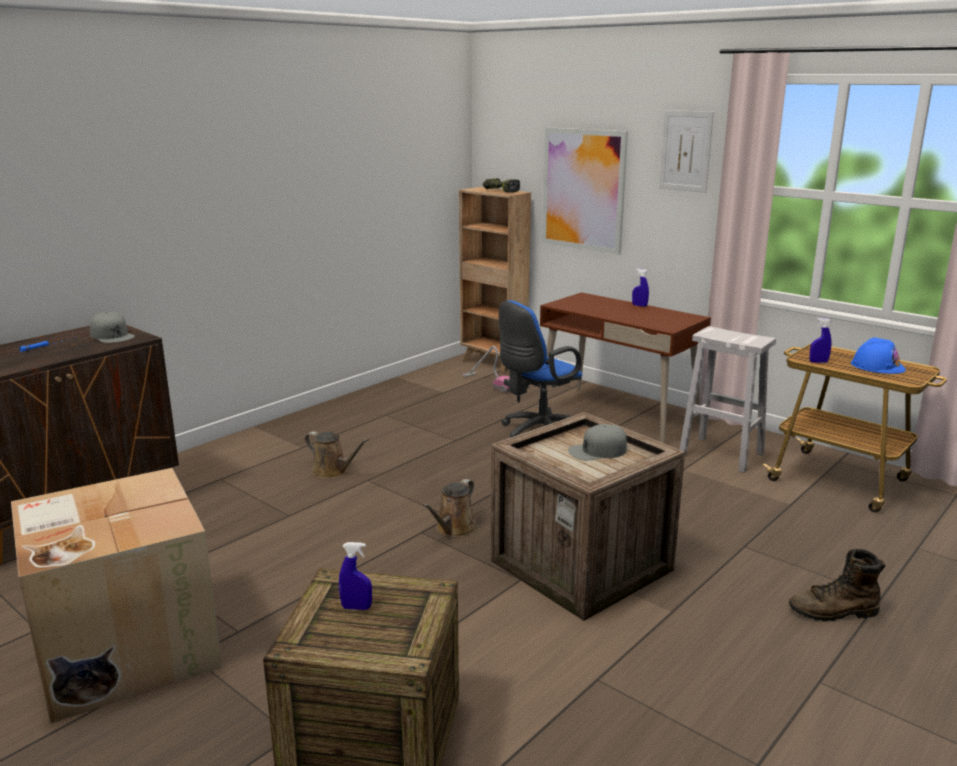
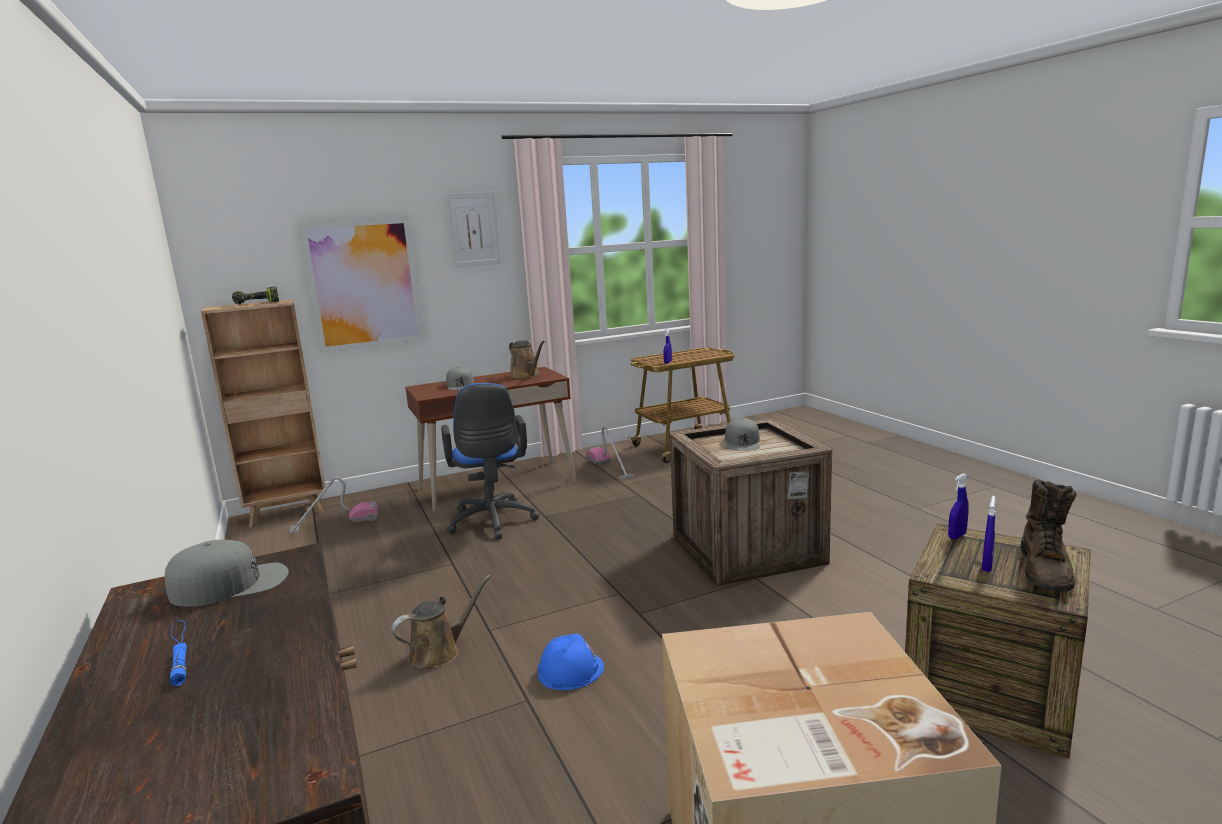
camera: 65 degrees left, 5 degrees down
brown watering can [422,479,477,537] -> brown watering can moved to [509,340,545,378]
blue spray bottle [632,269,649,307] -> blue spray bottle moved to [948,473,969,540]
white stool [679,326,776,473] -> vacuum cleaner [587,426,635,480]
brown boot [789,549,885,621] -> brown boot moved to [1020,480,1076,592]
blue hard hat [851,337,906,374] -> blue hard hat moved to [538,634,604,690]
none -> grey cap [446,366,474,390]

